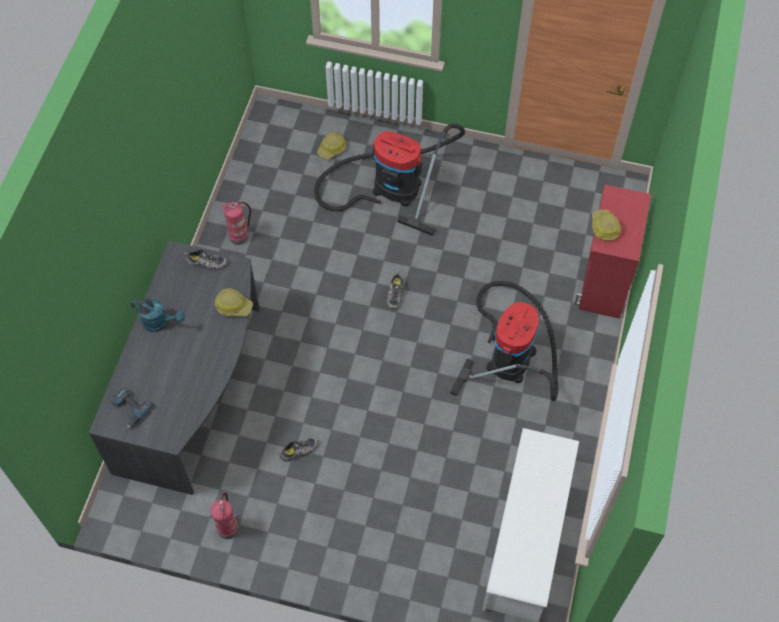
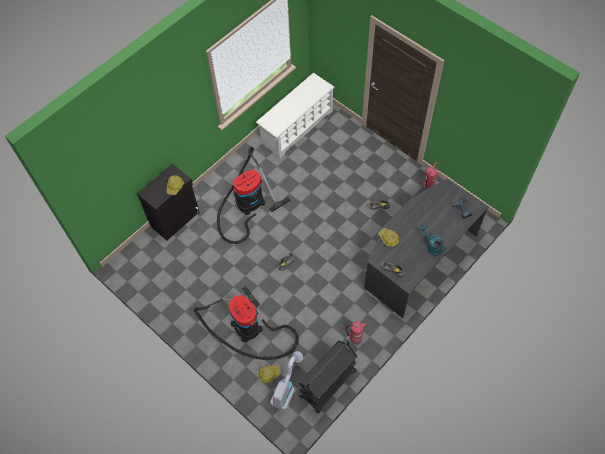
camera: 150 degrees left, 0 degrees up
red cabinet [575,184,651,318] -> black cabinet [137,164,200,241]
none -> vacuum cleaner [270,351,303,411]
none -> black cart [299,340,357,413]

